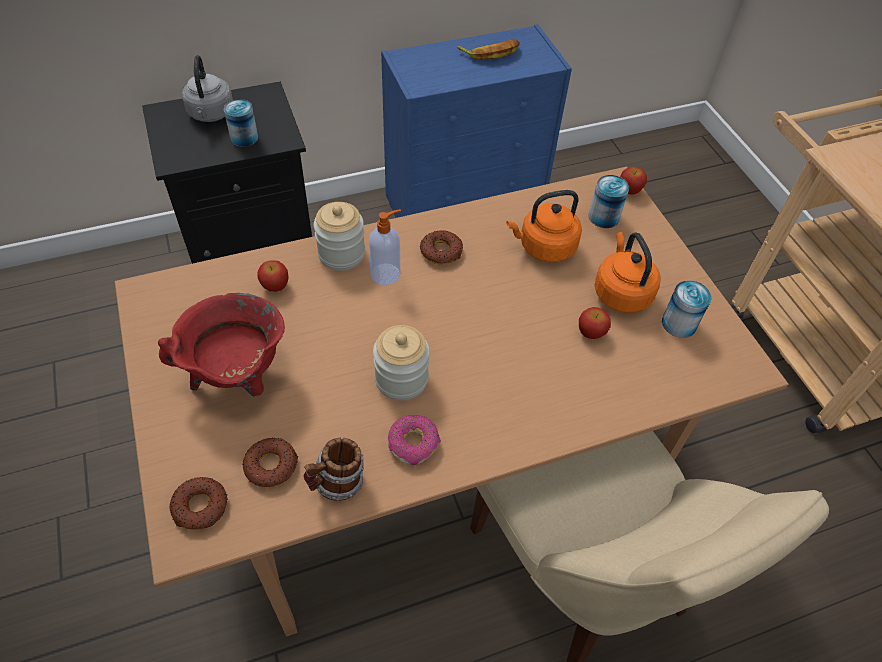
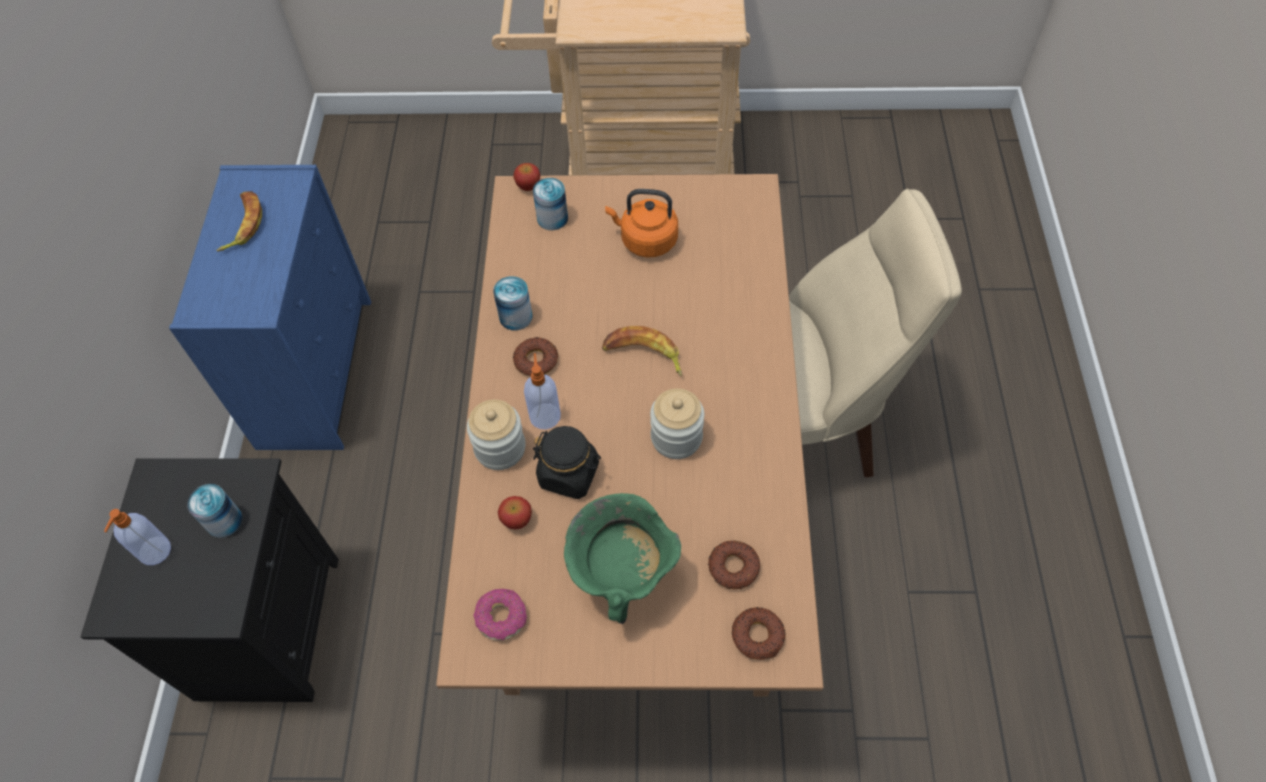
camera: 65 degrees left, 5 degrees up
red cooking pot [158,293,285,396] -> green cooking pot [564,493,681,624]
grey kettle [182,55,233,122] -> soap dispenser [104,509,171,565]
mug [303,438,364,501] -> none
donut [388,415,441,465] -> donut moved to [474,589,527,641]
orange kettle [507,190,582,262] -> none
apple [579,307,611,339] -> none
can [662,280,712,338] -> can moved to [493,276,533,331]
none -> black jar [533,426,601,499]
none -> banana [602,326,682,377]

